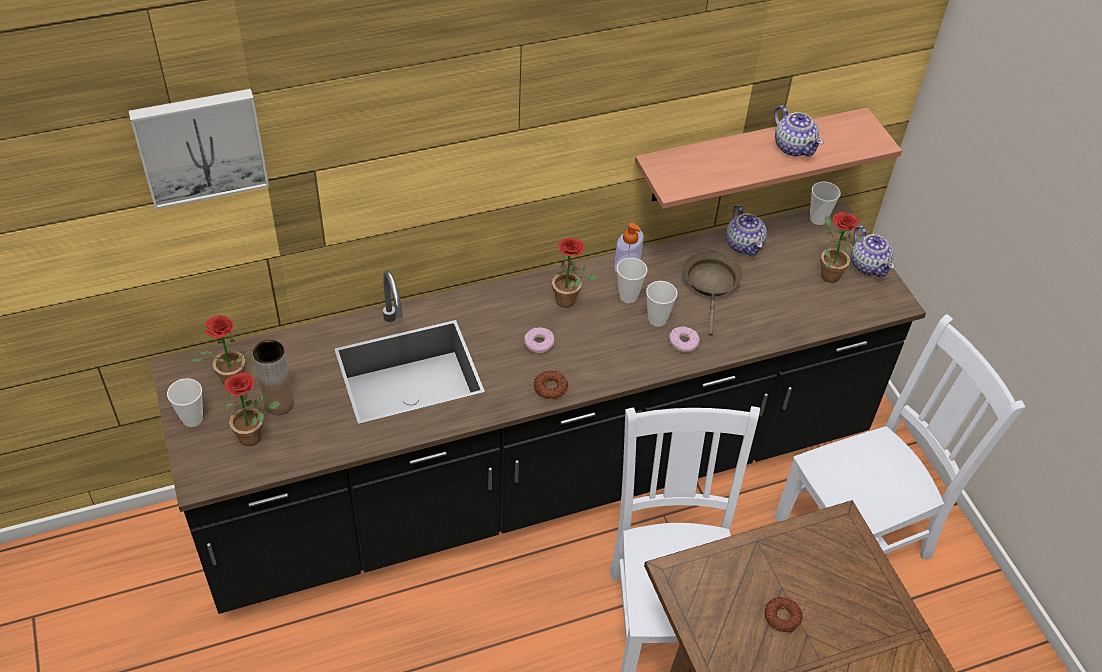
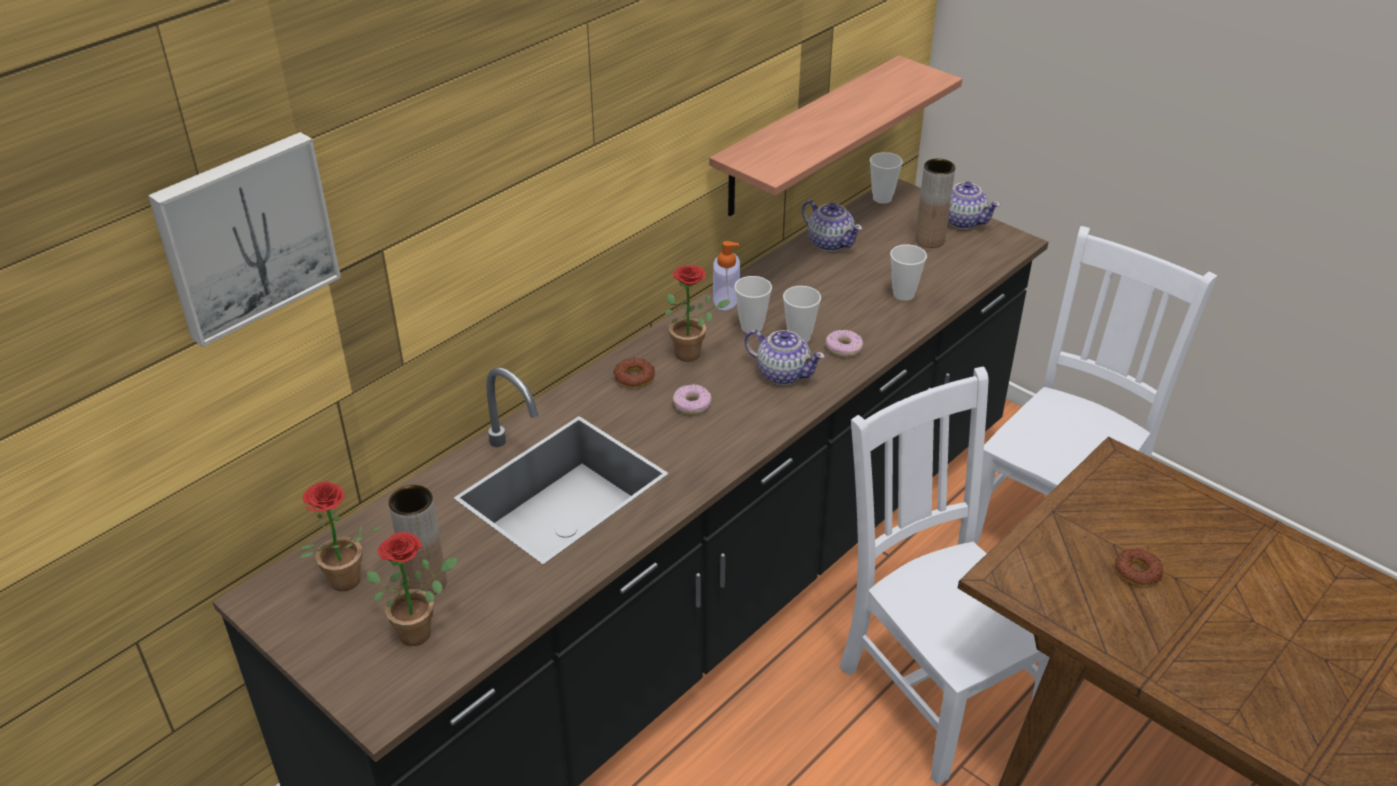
camera: 25 degrees left, 10 degrees down
cup [167,378,203,427] -> cup moved to [890,244,927,301]
donut [534,370,568,399] -> donut moved to [614,357,655,388]
brown frying pan [683,250,743,336] -> none
teapot [774,105,823,156] -> teapot moved to [744,330,825,385]
potted plant [821,212,862,283] -> brown vase [915,158,955,248]

